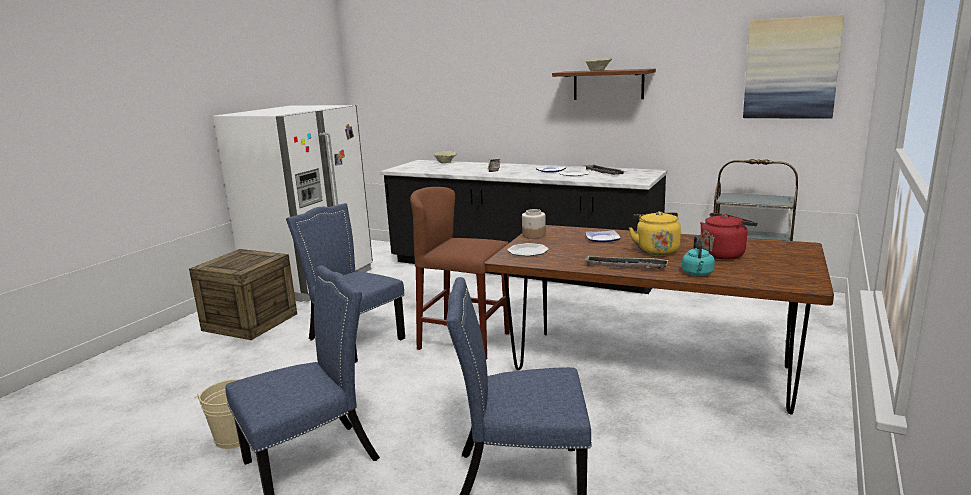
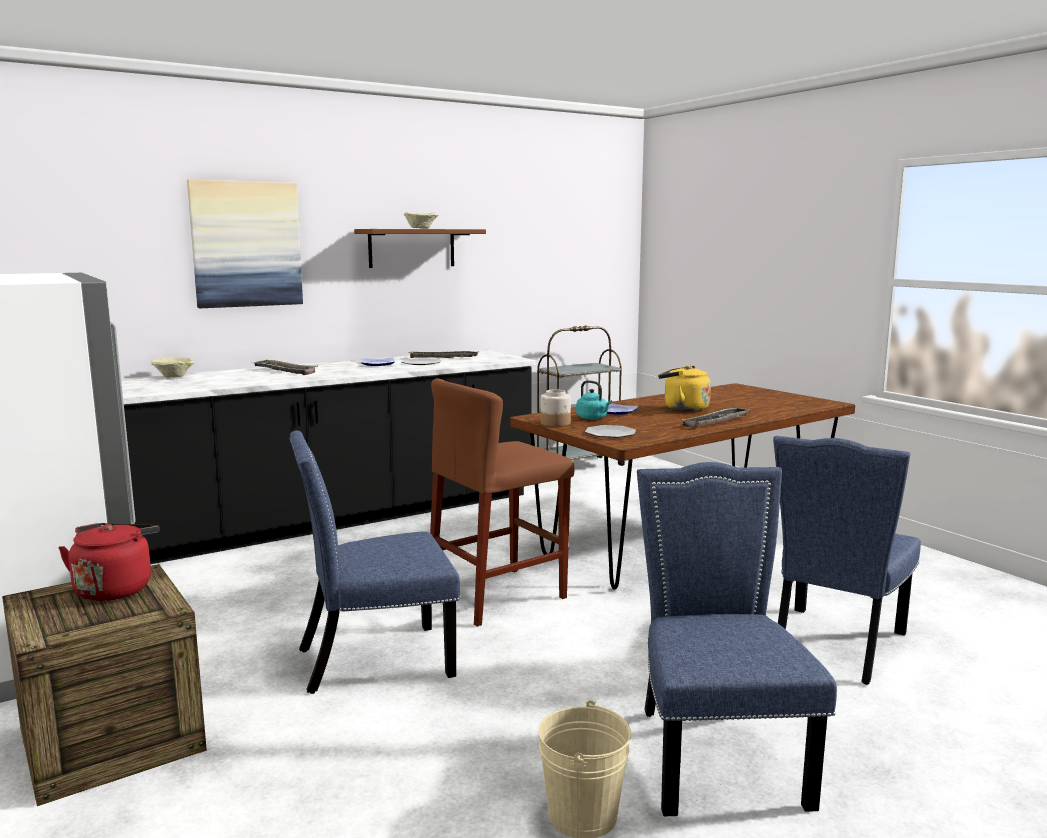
camera: 60 degrees left, 5 degrees down
turquoise kettle [682,236,715,276] -> turquoise kettle moved to [576,380,612,420]
red kettle [700,213,757,260] -> red kettle moved to [58,523,159,601]
picture [743,15,844,119] -> picture moved to [187,179,303,308]

